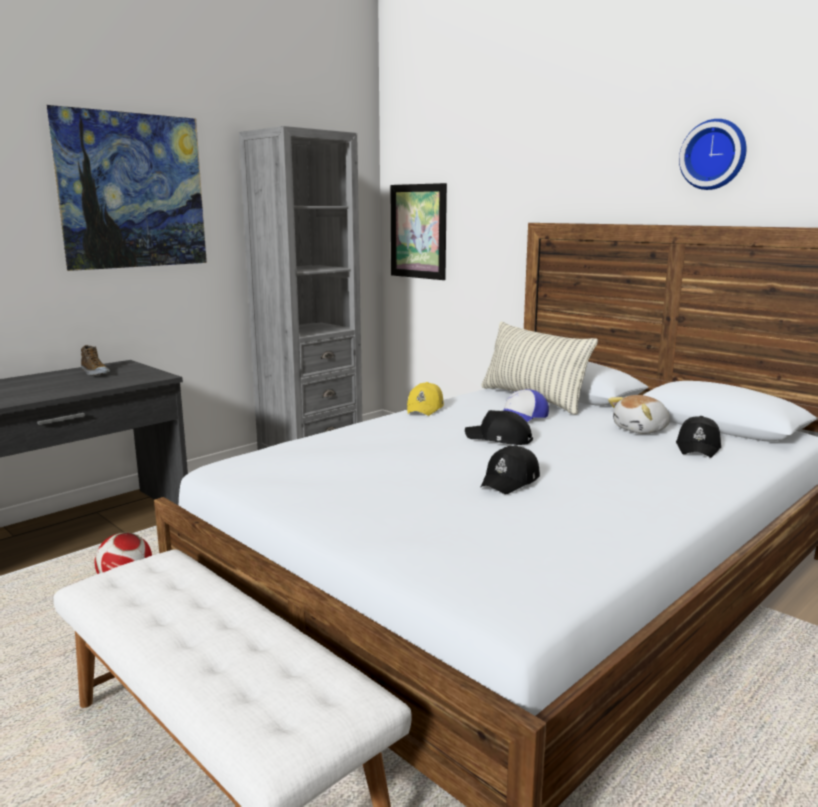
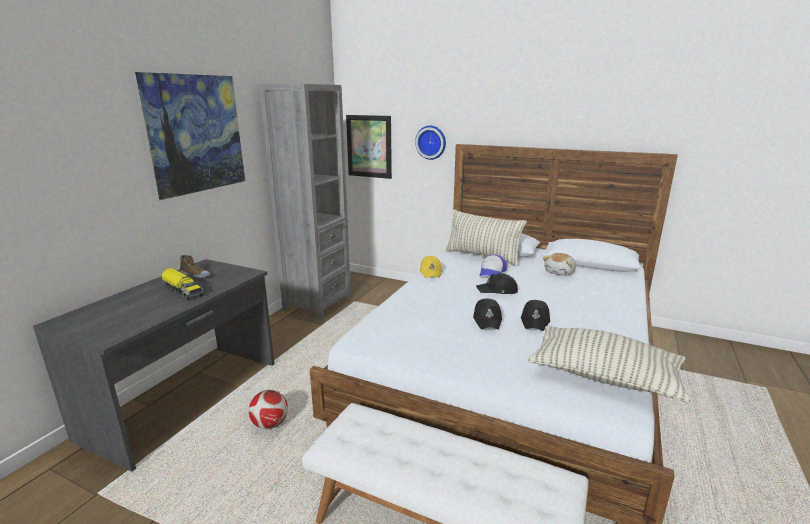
camera: 20 degrees left, 5 degrees up
black cap [676,416,721,458] -> black cap moved to [473,299,502,329]
wall clock [679,119,747,190] -> wall clock moved to [415,126,446,160]
none -> toy truck [162,268,204,300]
none -> pillow [528,326,690,403]

